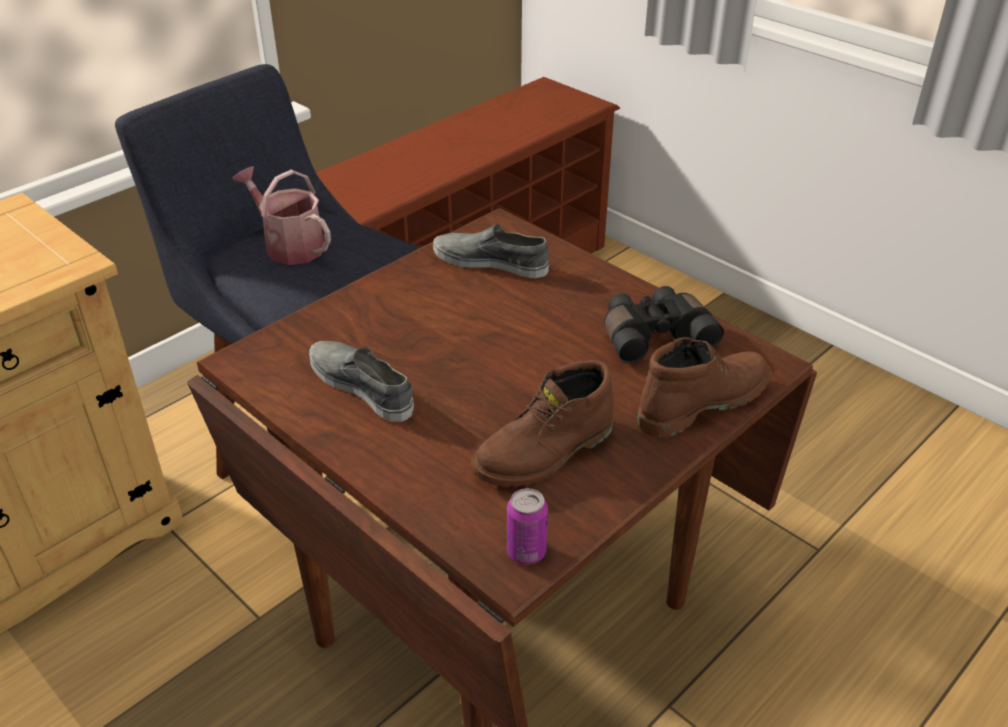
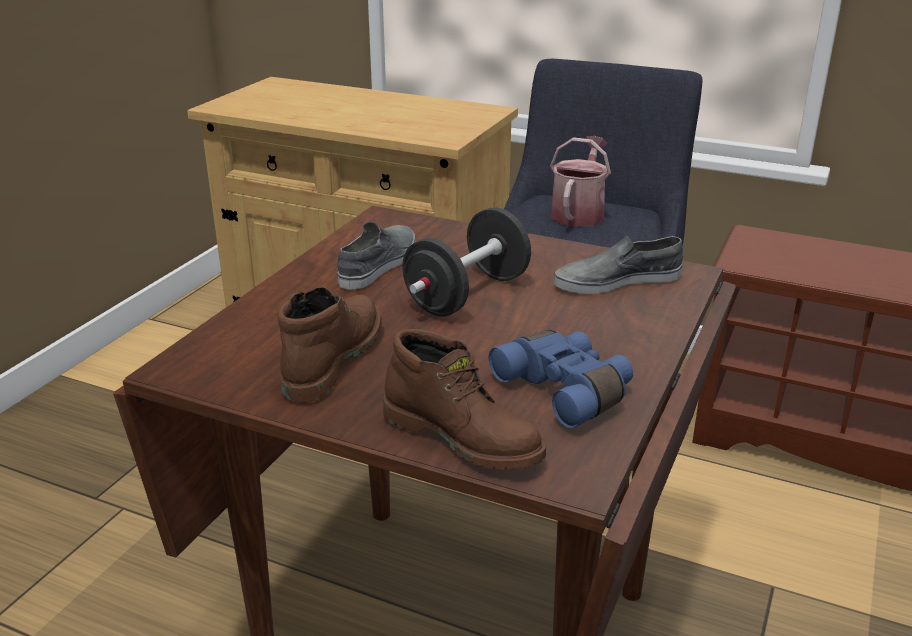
camera: 70 degrees right, 10 degrees down
grey shoe [433,224,549,278] -> grey shoe turned 105 degrees counterclockwise [554,235,684,294]
brown boot [471,360,614,487] -> brown boot turned 75 degrees clockwise [277,286,382,403]
can [507,488,548,564] -> none
black binoculars [604,286,724,363] -> blue binoculars [489,330,633,428]
none -> black dumbbell [402,207,531,317]

